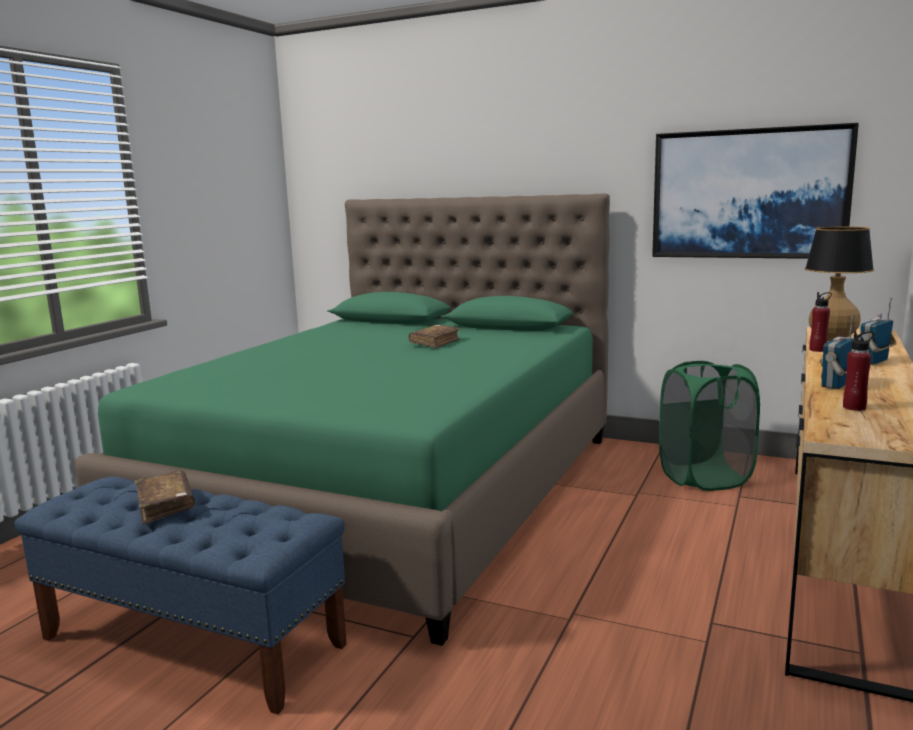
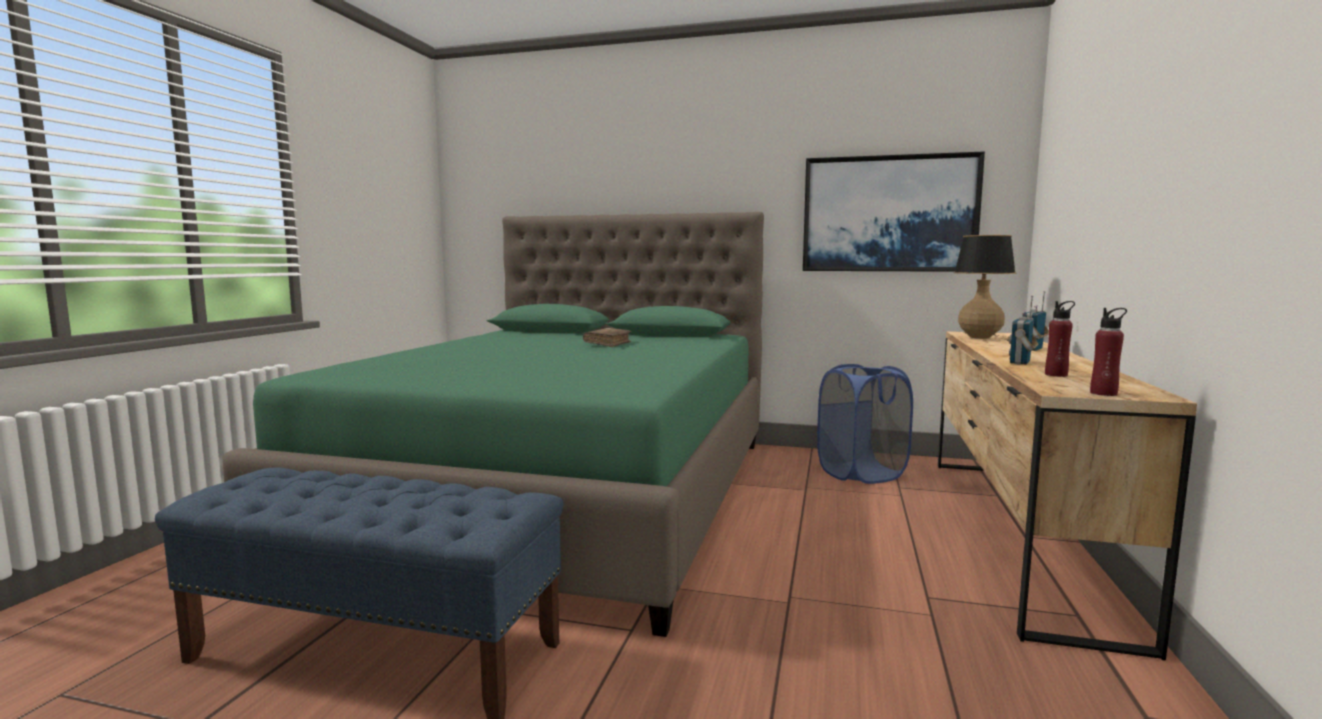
camera: 10 degrees left, 5 degrees down
brown book [135,471,195,525] -> none
green laundry basket [659,361,760,491] -> blue laundry basket [817,364,913,484]
red bottle [809,292,832,352] -> red bottle moved to [1090,308,1127,396]

